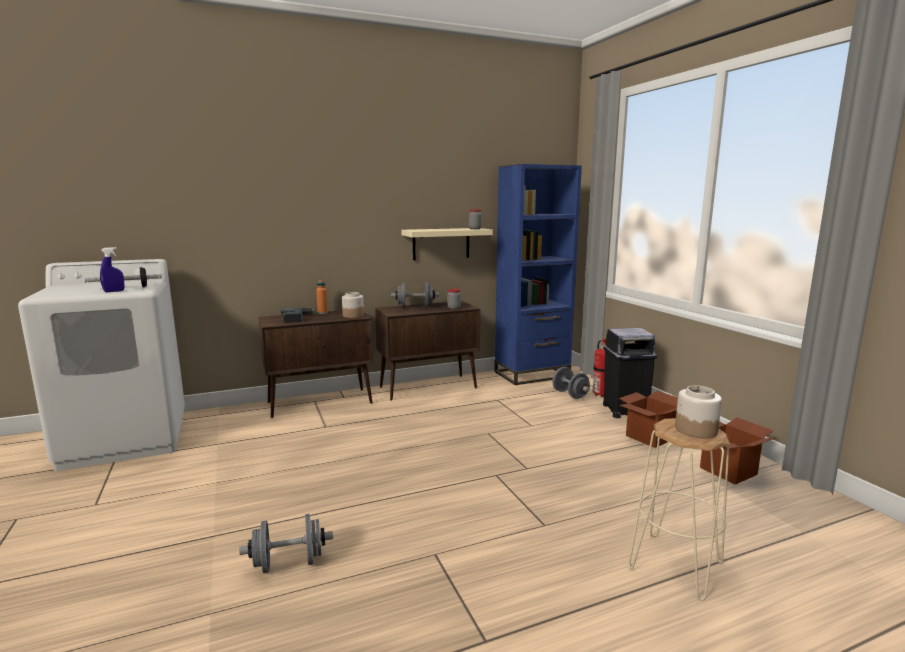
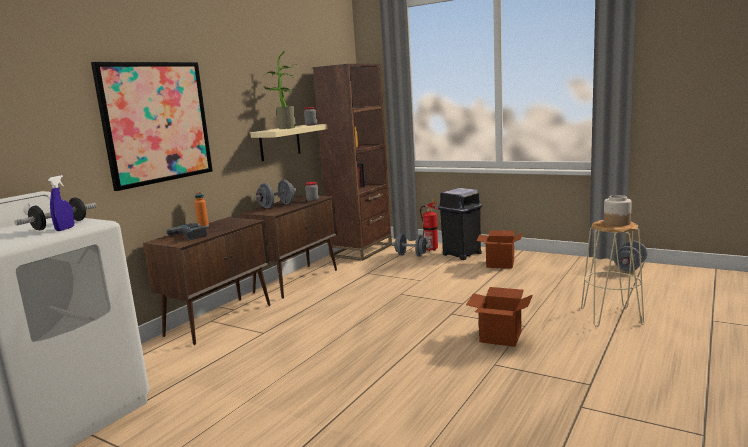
camera: 35 degrees left, 0 degrees up
grey dumbbell [239,514,333,573] -> grey dumbbell moved to [614,241,647,272]
jar [342,292,364,318] -> none
blue bookcase [494,164,582,385] -> brown bookcase [313,64,392,261]
cardboard box [700,417,776,485] -> cardboard box moved to [466,287,533,347]
none -> picture [91,62,213,191]
none -> potted plant [264,51,297,129]

